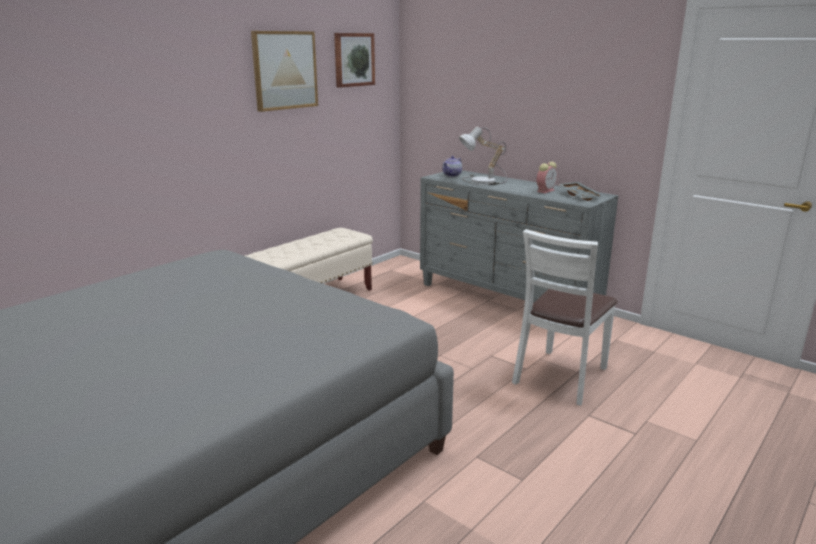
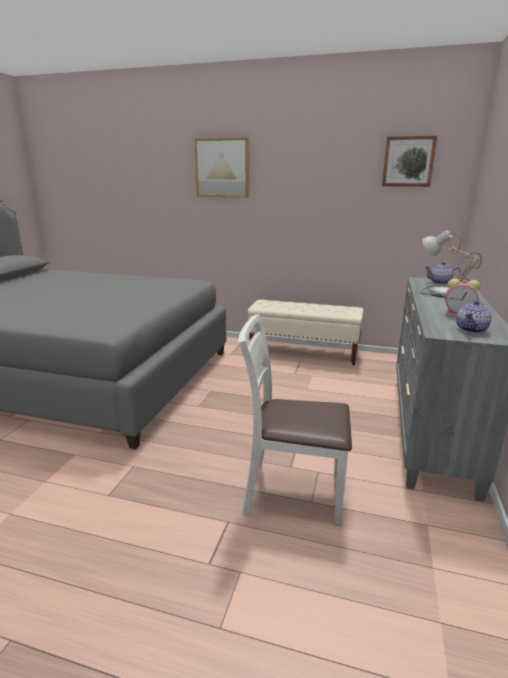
camera: 65 degrees right, 0 degrees up
picture [251,31,318,112] -> picture moved to [194,137,249,198]
grey tray [559,182,604,201] -> teapot [456,301,492,333]

